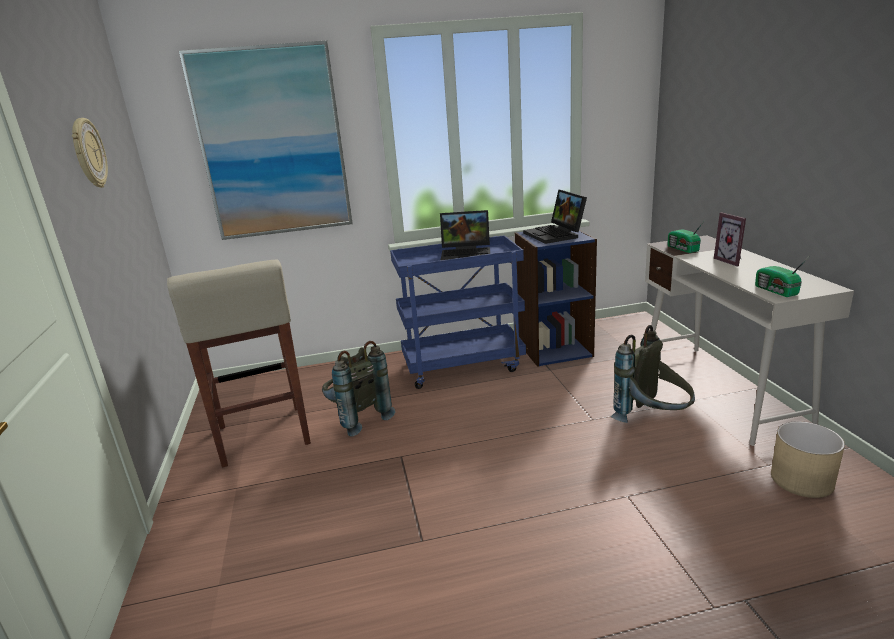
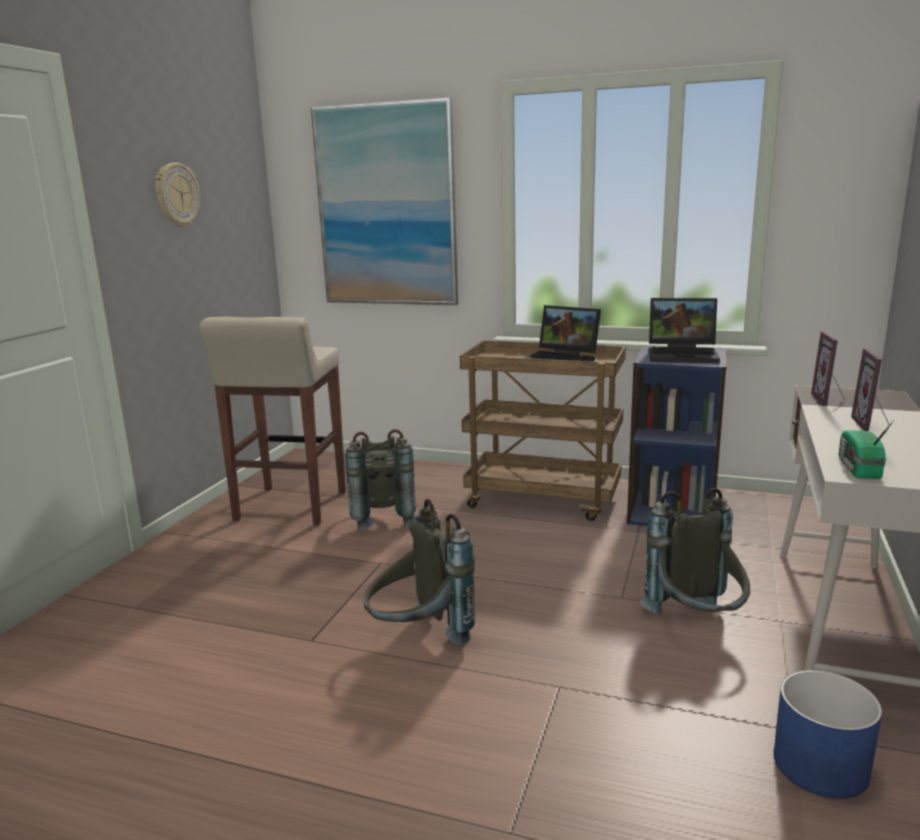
camera: 30 degrees right, 5 degrees down
blue cart [390,235,526,389] -> brown cart [460,341,626,521]
laptop [523,190,587,244] -> laptop turned 90 degrees counterclockwise [649,298,720,363]
radio [668,220,705,253] -> picture frame [811,332,845,406]
beige planter [771,421,845,498] -> blue planter [773,670,882,799]
none -> grey backpack [364,499,475,645]

